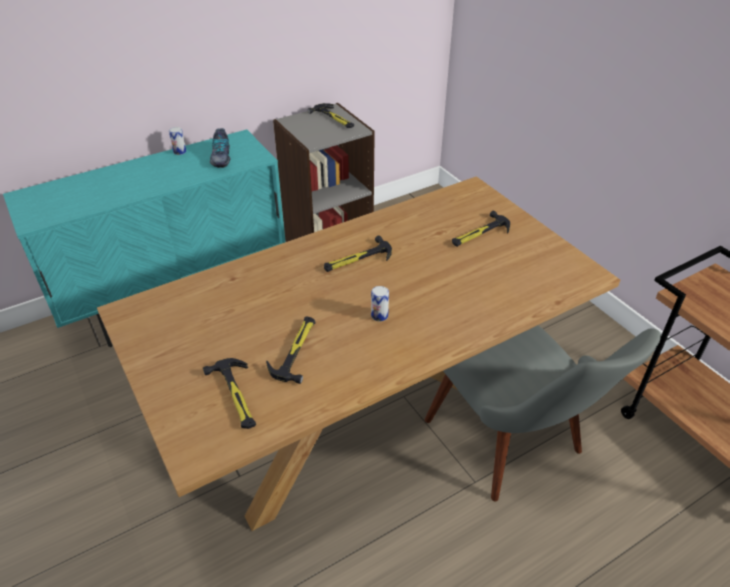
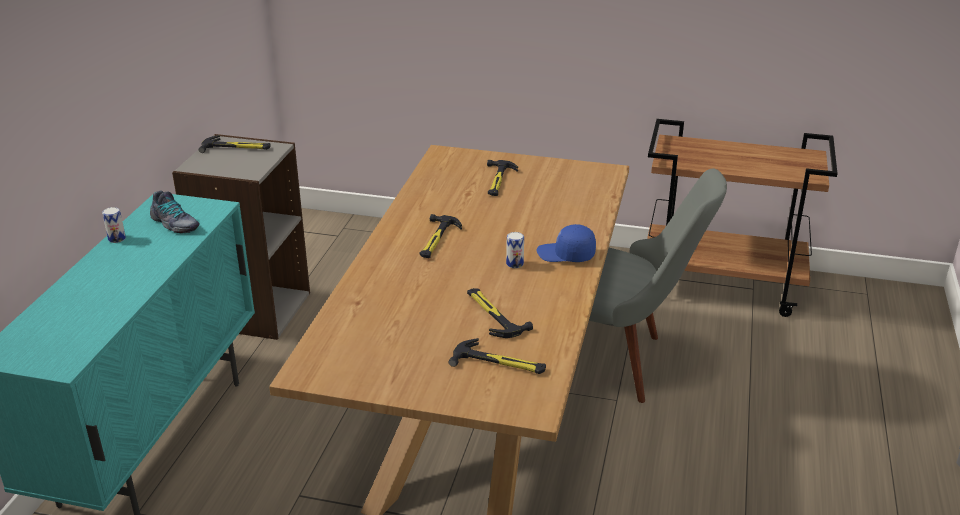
camera: 45 degrees left, 10 degrees down
none -> blue cap [536,224,596,262]

